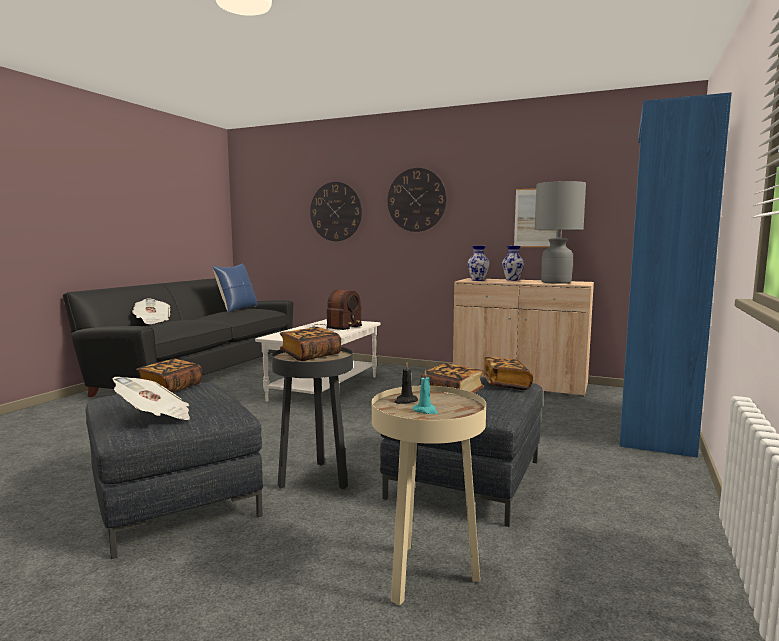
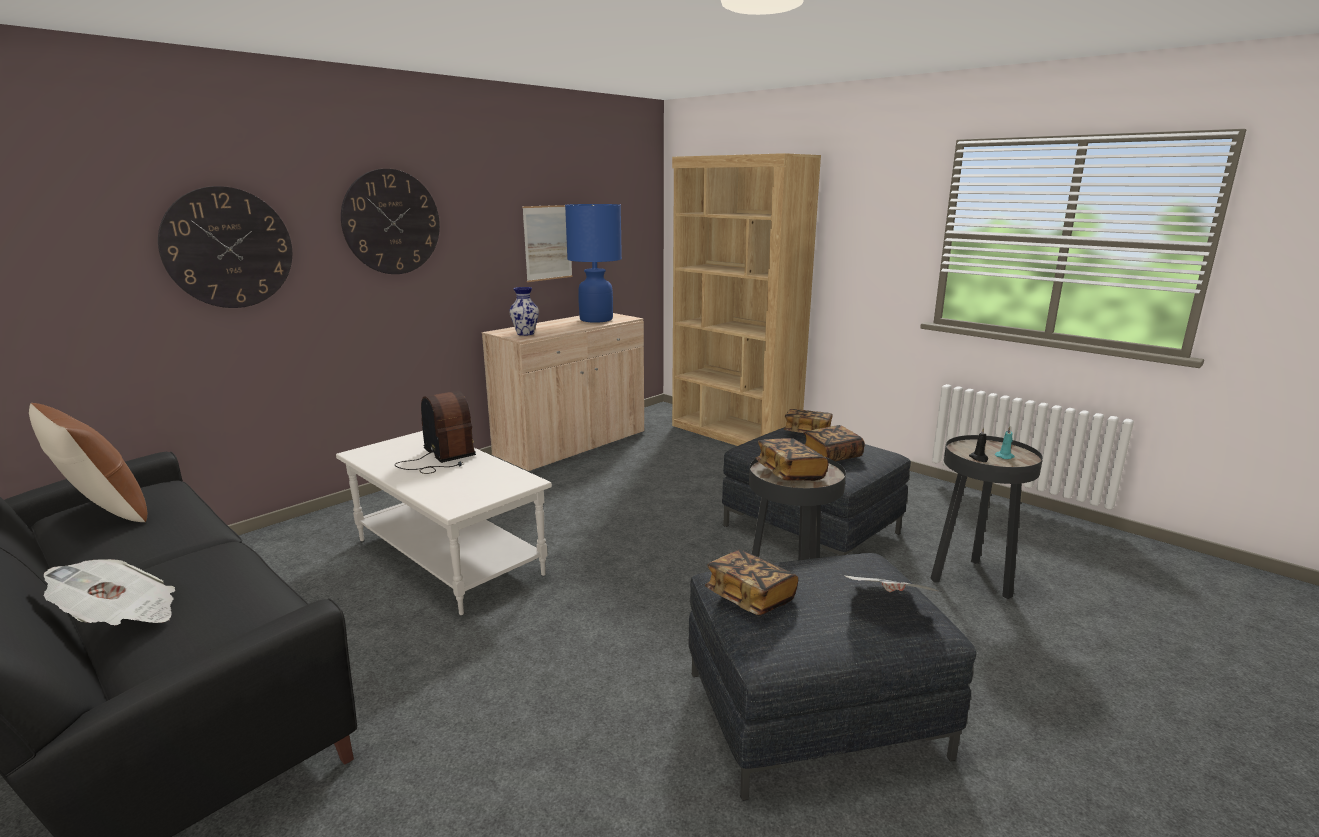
camera: 70 degrees left, 10 degrees up
blue pillow [212,264,257,312] -> brown pillow [29,403,148,522]
beige side table [372,386,486,605] -> black side table [931,435,1043,599]
vase [502,246,524,281] -> none
grey table lamp [535,181,586,284] -> blue table lamp [565,204,622,323]
blue bookcase [620,92,732,458] -> brown bookcase [672,153,821,446]

